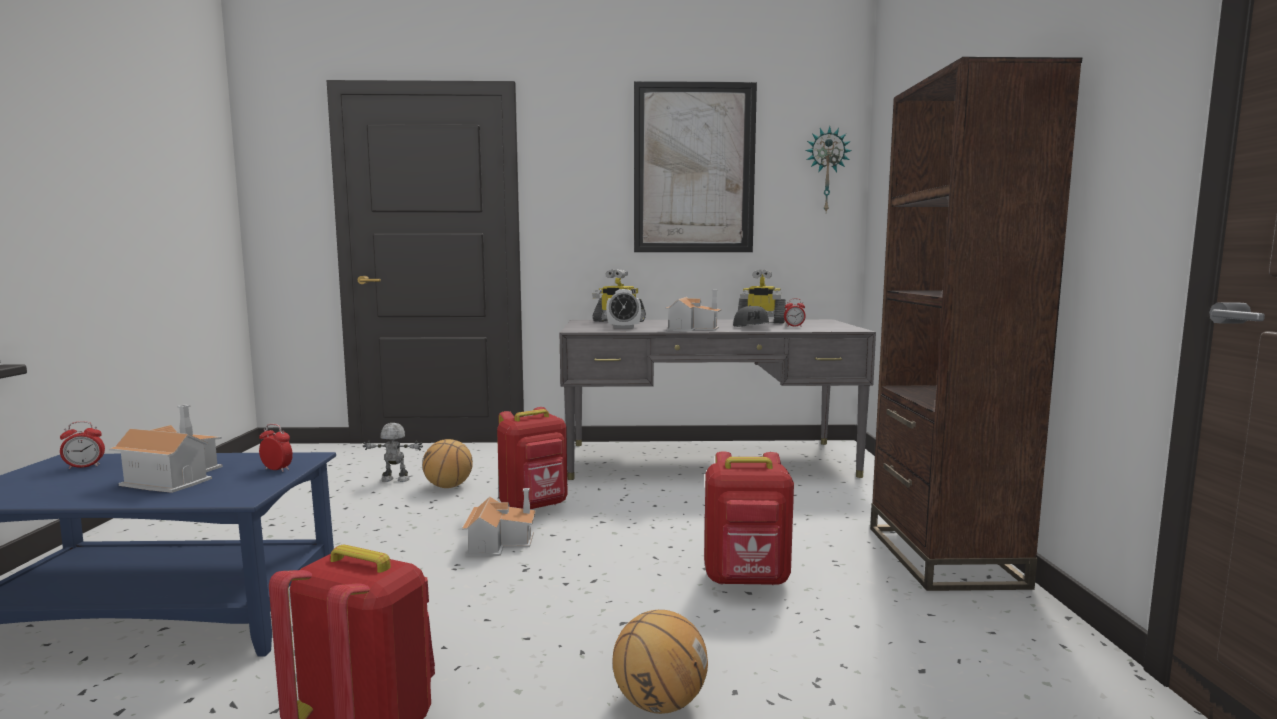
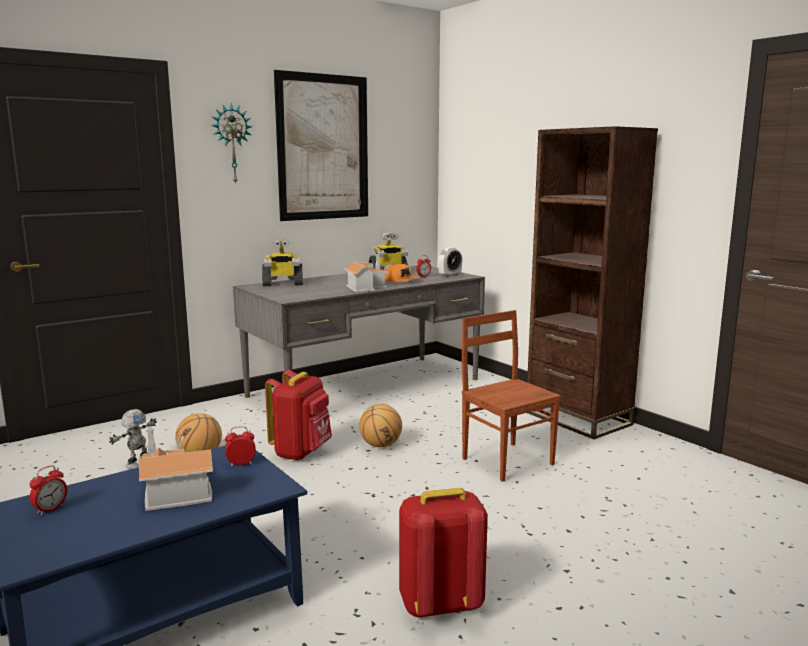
camera: 35 degrees left, 5 degrees up
toy robot [363,423,423,482] -> toy robot turned 150 degrees clockwise [109,409,157,469]
toy house [462,488,536,557] -> none
alarm clock [606,289,641,328] -> alarm clock moved to [438,247,462,277]
basketball [612,610,708,714] -> basketball moved to [359,404,402,447]
red backpack [704,451,794,586] -> brown chair [462,310,561,482]
grey cap [733,305,773,327] -> orange cap [385,264,420,282]
wall clock [805,126,852,212] -> wall clock moved to [211,103,252,185]

